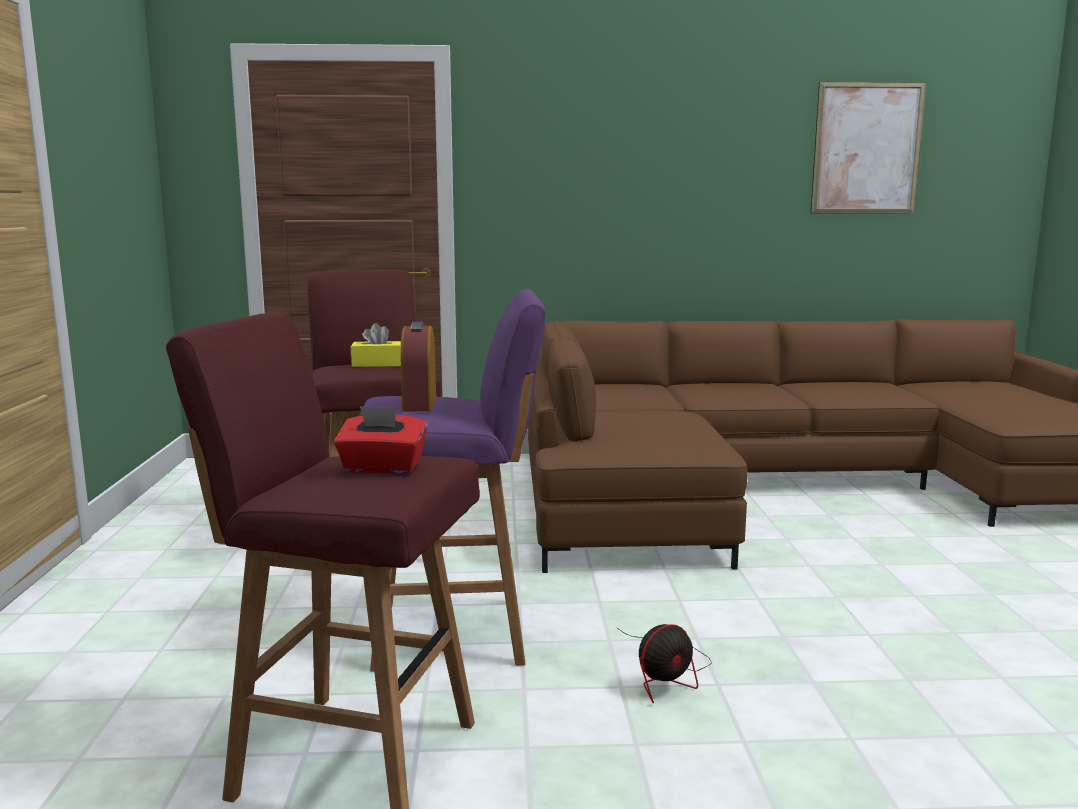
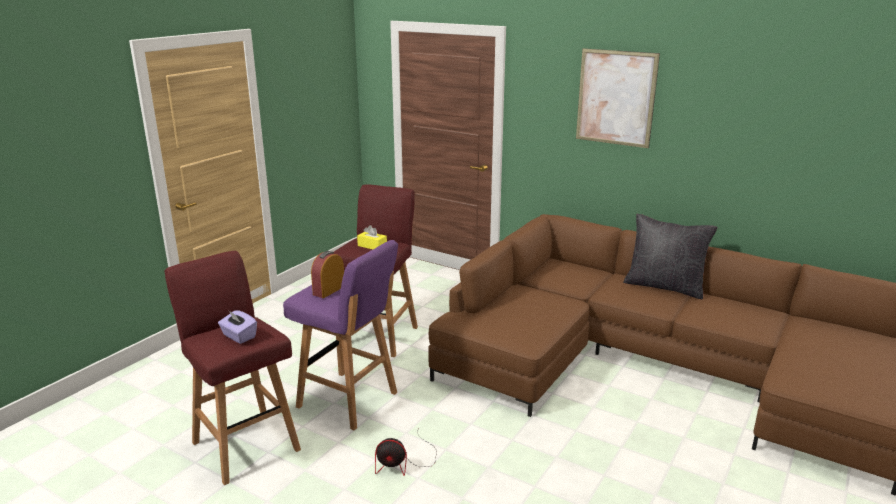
camera: 35 degrees right, 10 degrees up
red tissue box [334,406,428,474] -> purple tissue box [218,310,257,344]
picture [811,82,926,213] -> picture moved to [576,48,660,148]
none -> black pillow [623,214,717,299]

